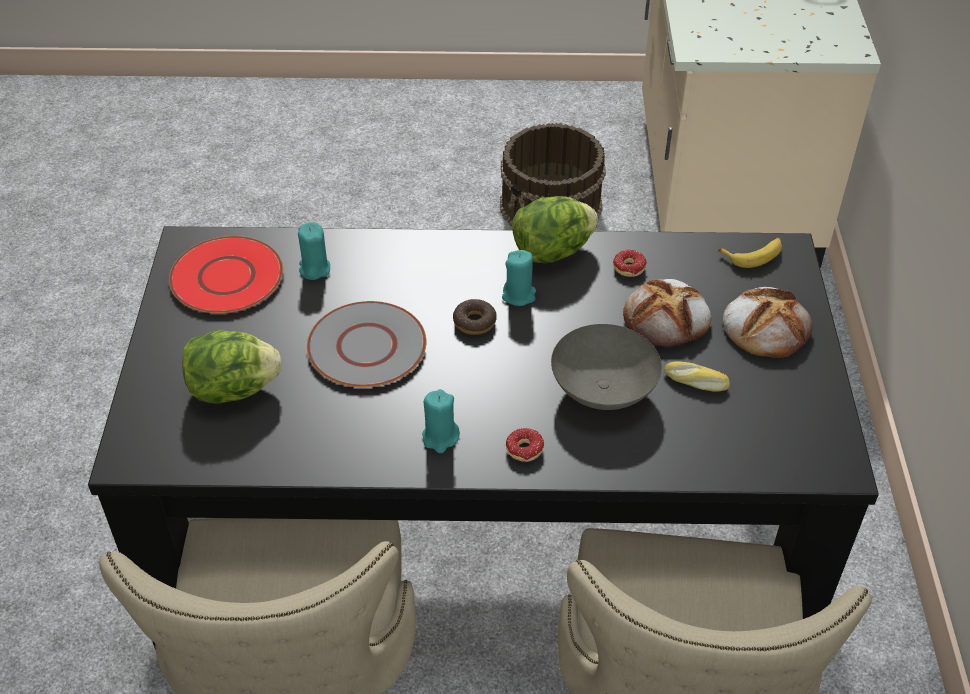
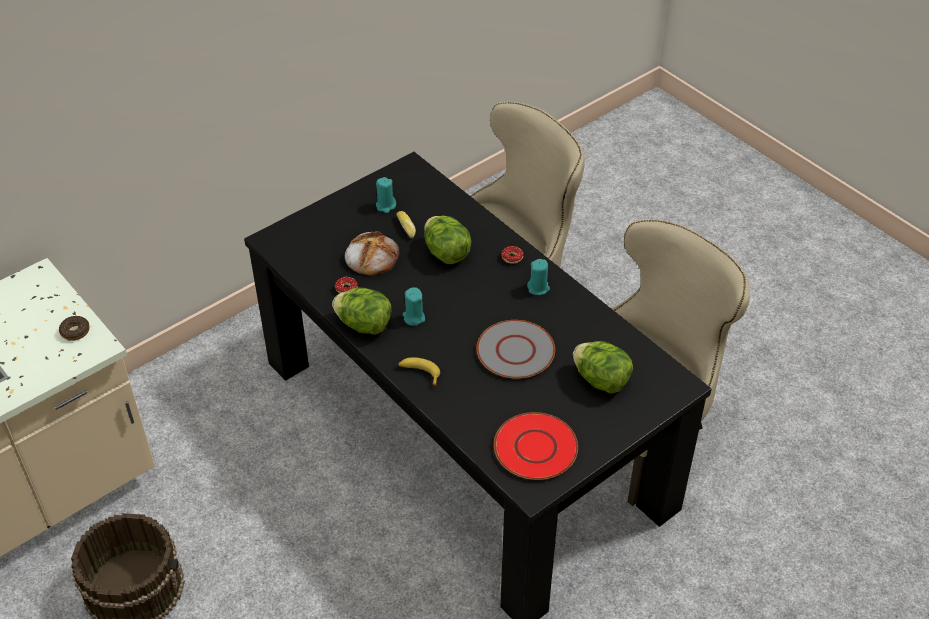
camera: 130 degrees left, 0 degrees up
turquoise candle [298,222,330,280] -> turquoise candle moved to [376,177,396,213]
donut [453,299,497,335] -> donut moved to [59,316,90,341]
grey bowl [551,324,662,410] -> lettuce [424,216,472,264]
banana [718,238,782,268] -> banana moved to [398,357,440,387]
bread [723,287,813,358] -> none

